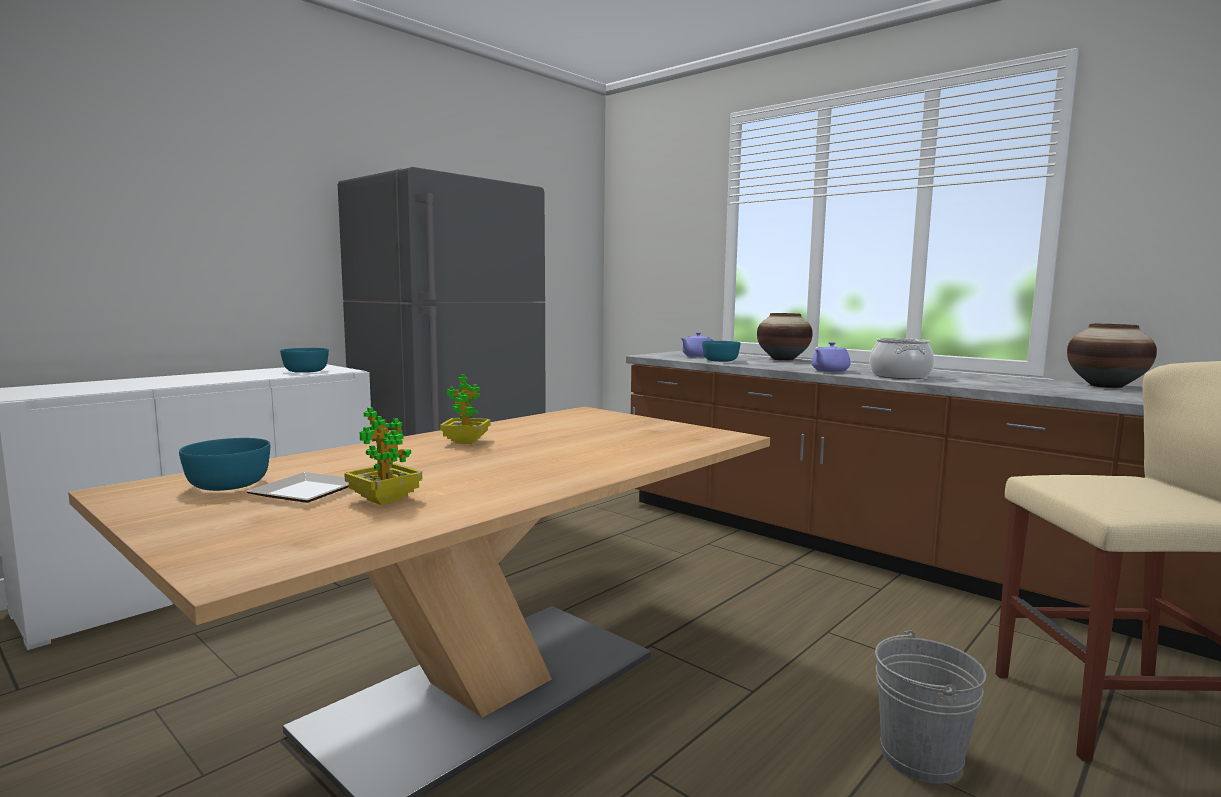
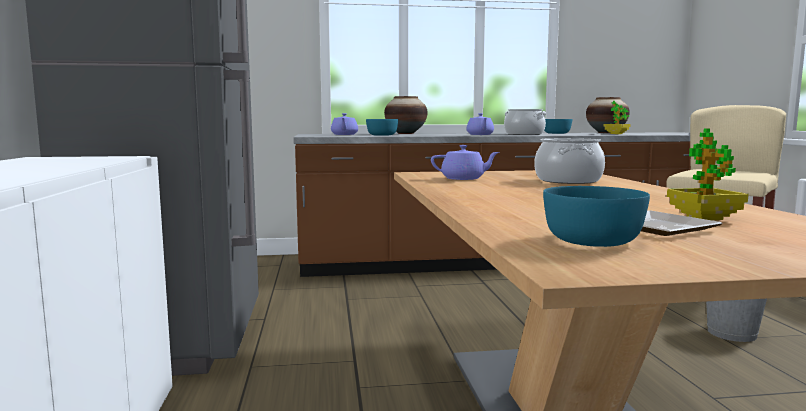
camera: 50 degrees left, 0 degrees up
turquoise bowl [280,348,329,373] -> turquoise bowl moved to [544,119,572,134]
potted plant [440,374,491,444] -> potted plant moved to [604,101,631,134]
none -> purple teapot [431,145,499,180]
none -> cooking pot [534,138,605,184]

